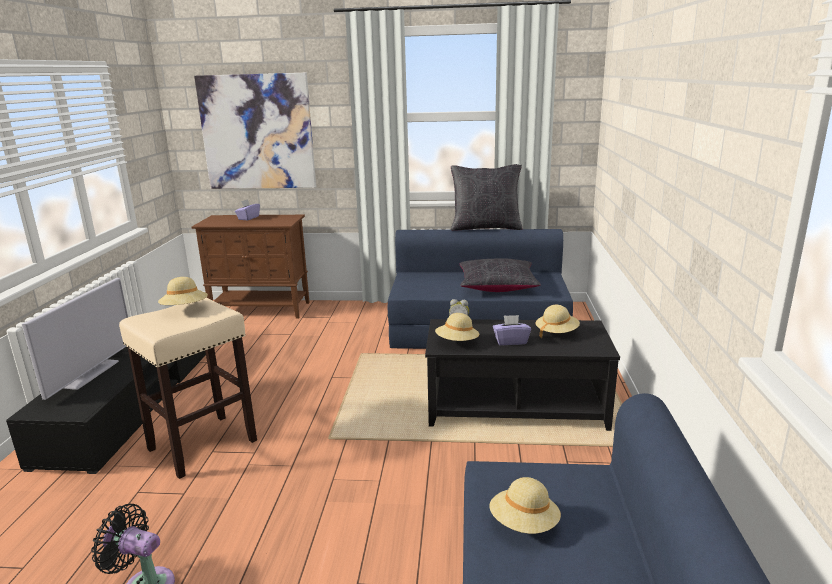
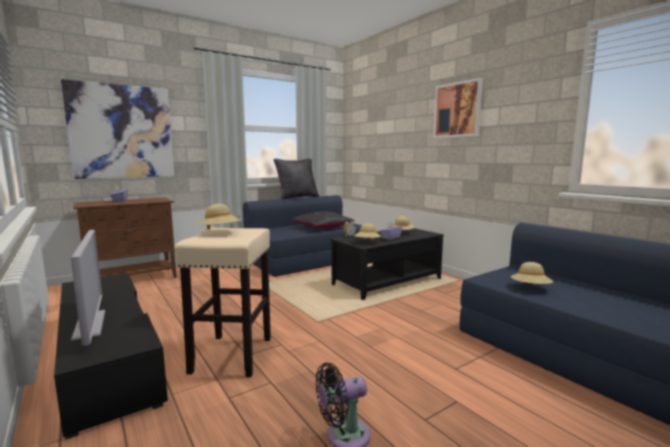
camera: 40 degrees left, 10 degrees down
none -> picture [433,78,483,138]

